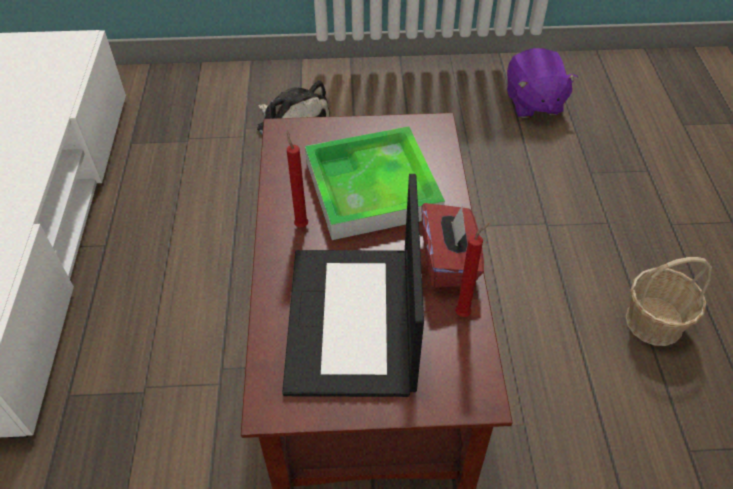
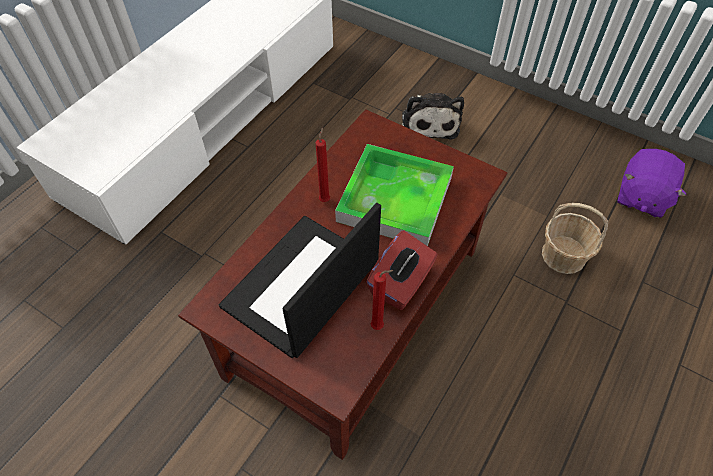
camera: 35 degrees right, 5 degrees up
basket [625,257,712,346] -> basket moved to [542,203,608,274]

